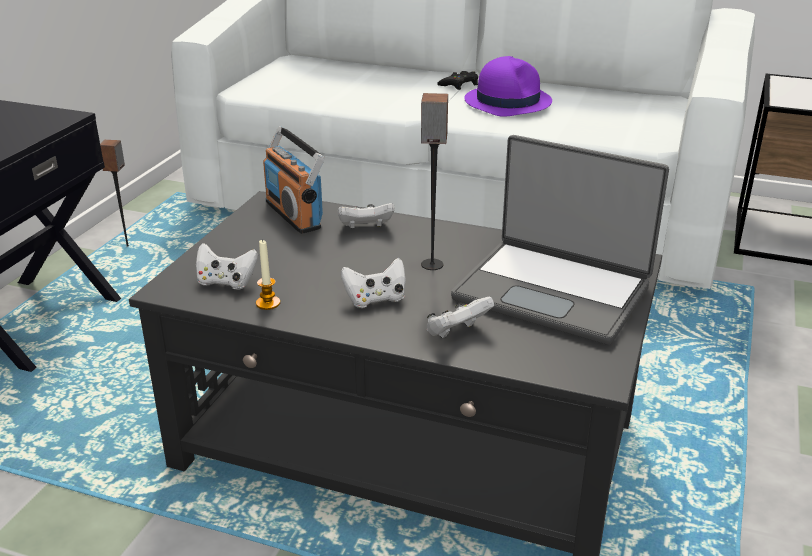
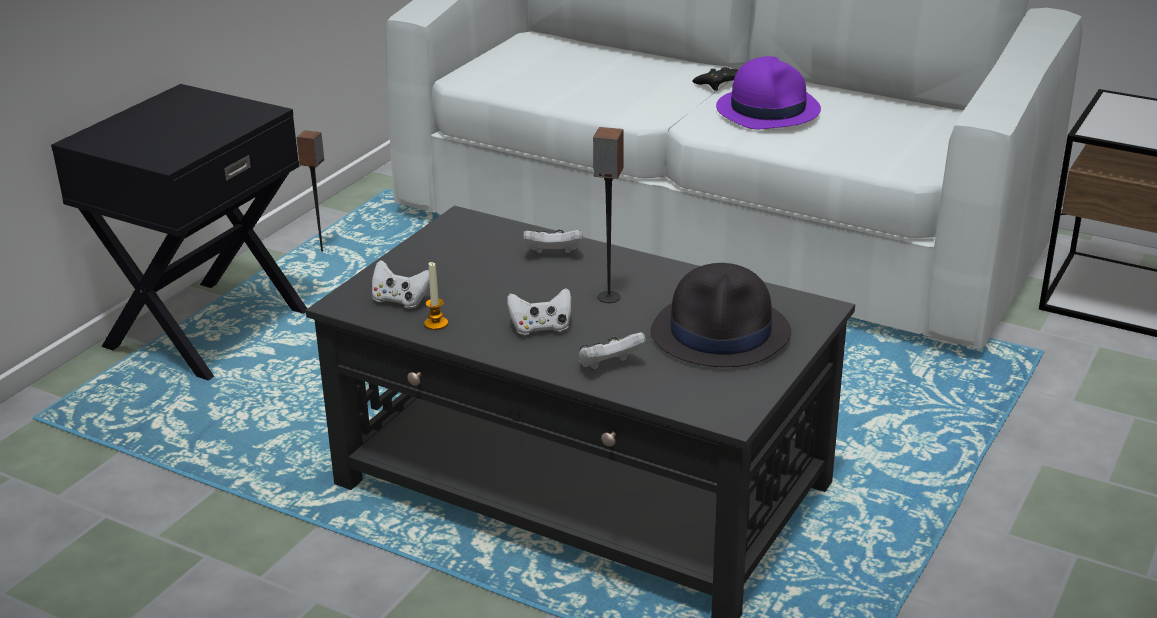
camera: 10 degrees right, 0 degrees up
radio [263,126,325,234] -> none
laptop [451,135,669,345] -> black hat [650,263,791,367]

